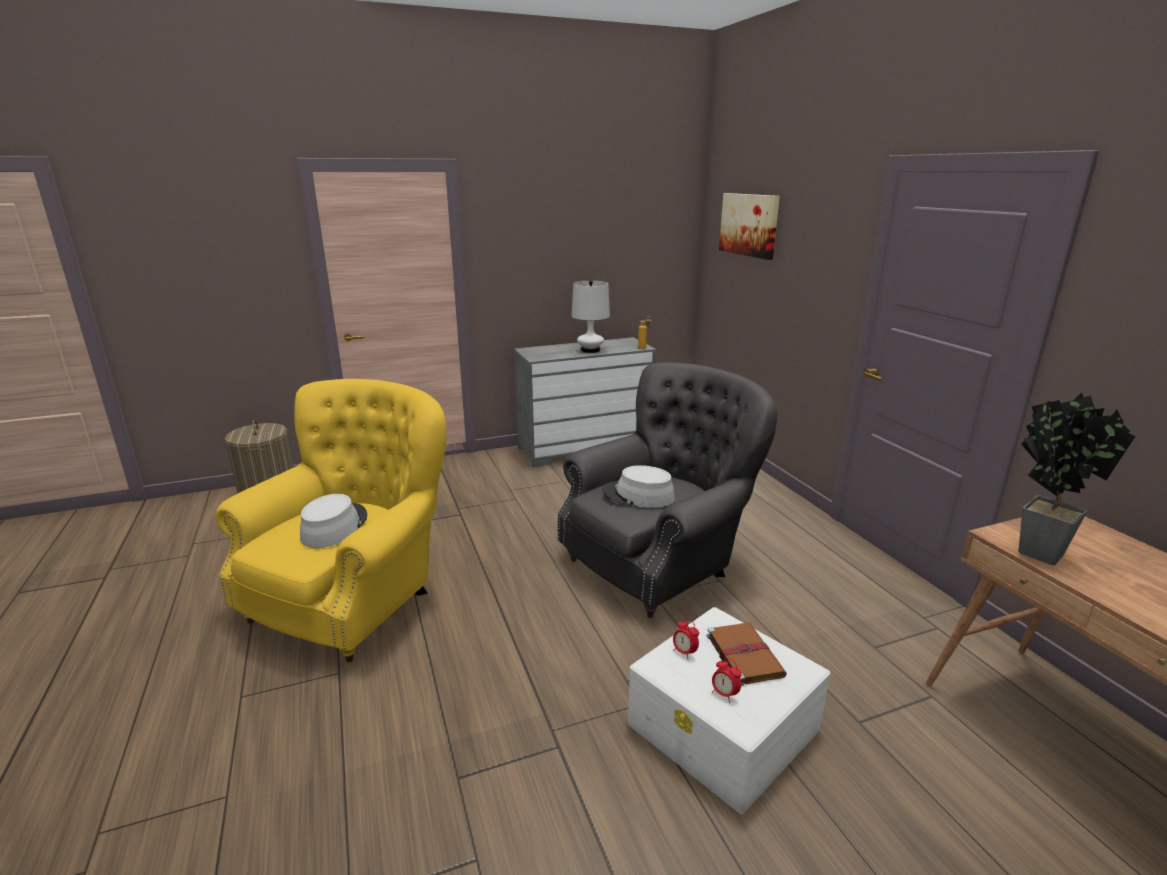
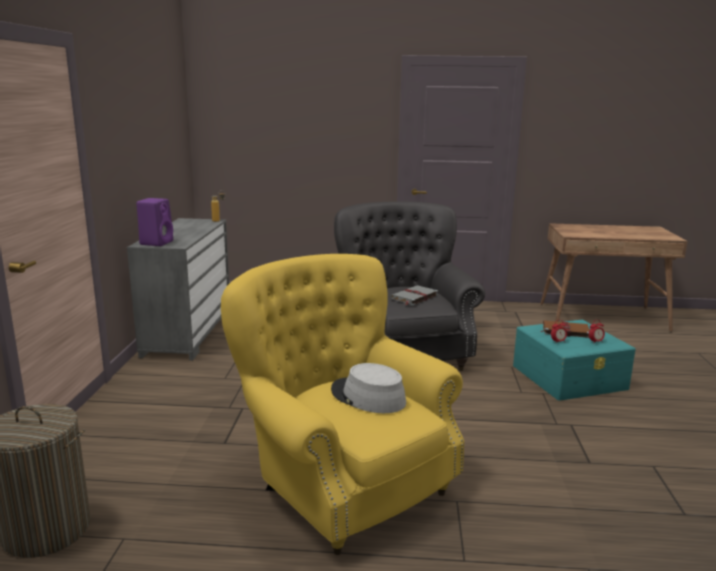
camera: 65 degrees left, 5 degrees down
white table lamp [572,280,610,353] -> none
grey hat [603,465,675,508] -> grey book [390,285,438,305]
white storage box [628,607,830,814] -> turquoise storage box [513,320,636,401]
picture [719,193,780,260] -> none
potted plant [1018,393,1136,565] -> none
none -> purple speaker [136,198,173,246]

